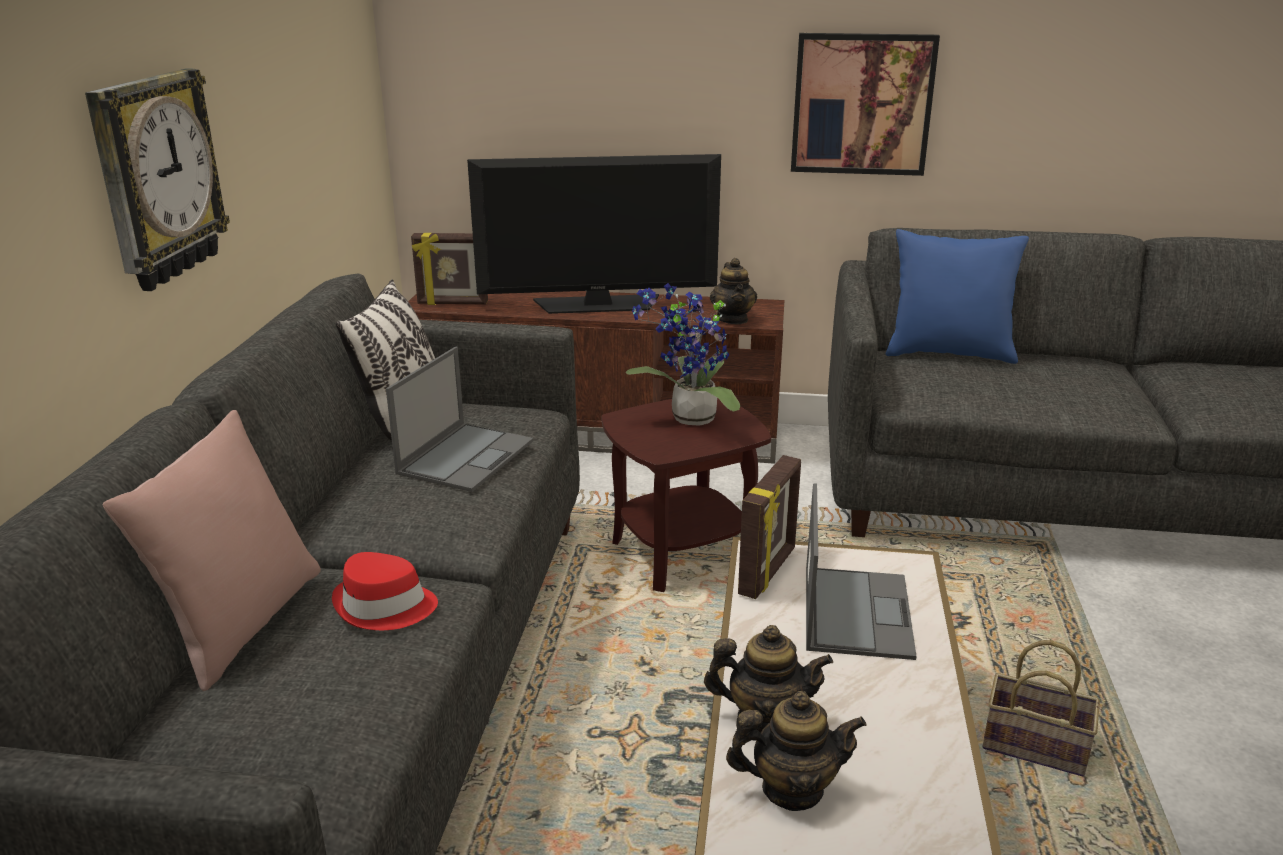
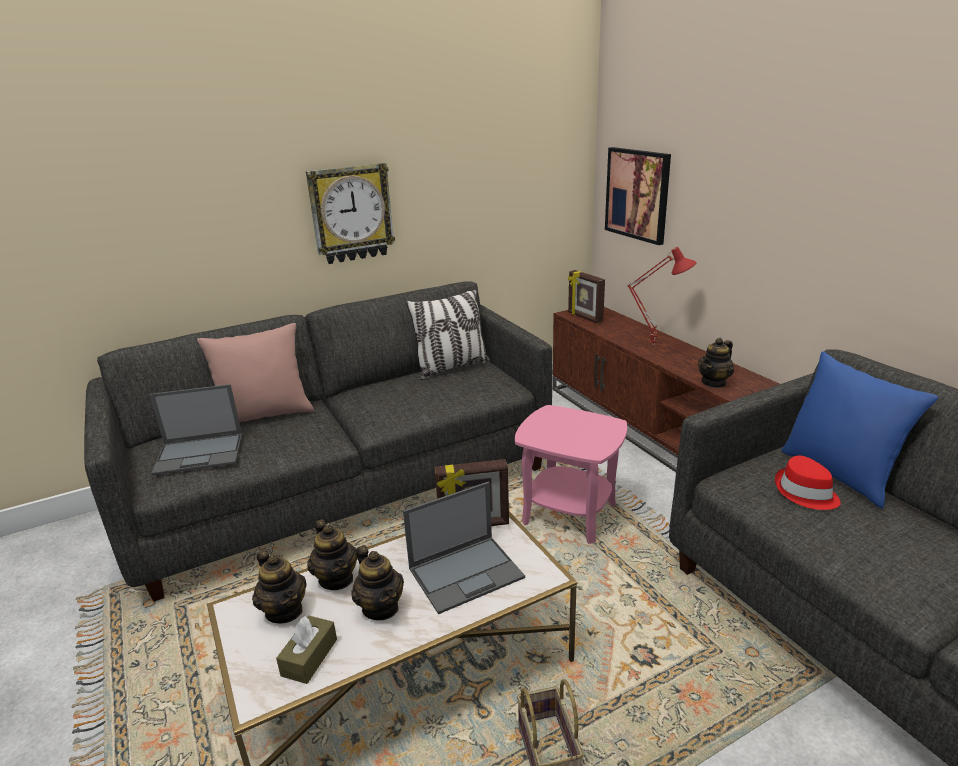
camera: 55 degrees right, 0 degrees up
red hat [332,552,438,630] -> red hat moved to [775,456,841,510]
laptop [386,347,533,492] -> laptop moved to [150,384,242,475]
television [467,154,721,314] -> red table lamp [627,247,696,345]
brown side table [602,397,771,592] -> pink side table [515,405,627,544]
potted plant [626,283,740,426] -> none
picture [791,33,940,176] -> picture moved to [605,147,671,245]
none -> brown tissue box [276,616,337,684]
none -> teapot [351,545,404,620]

